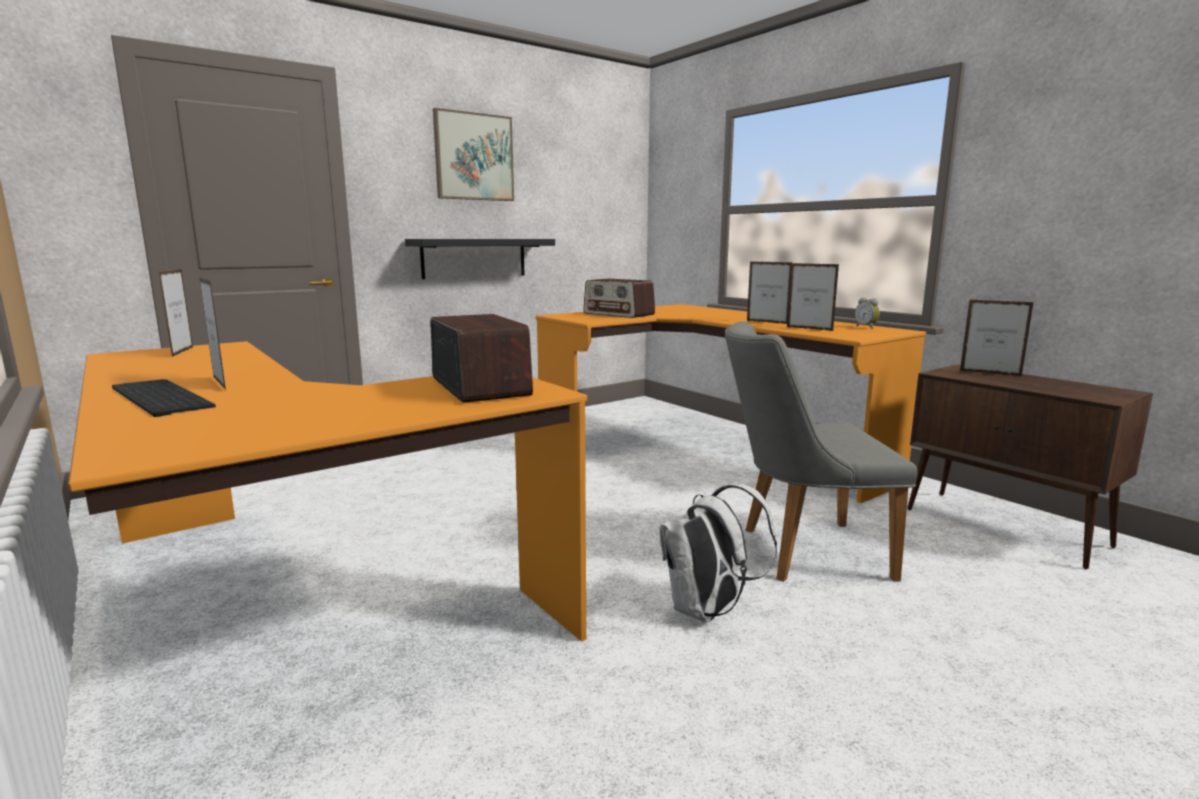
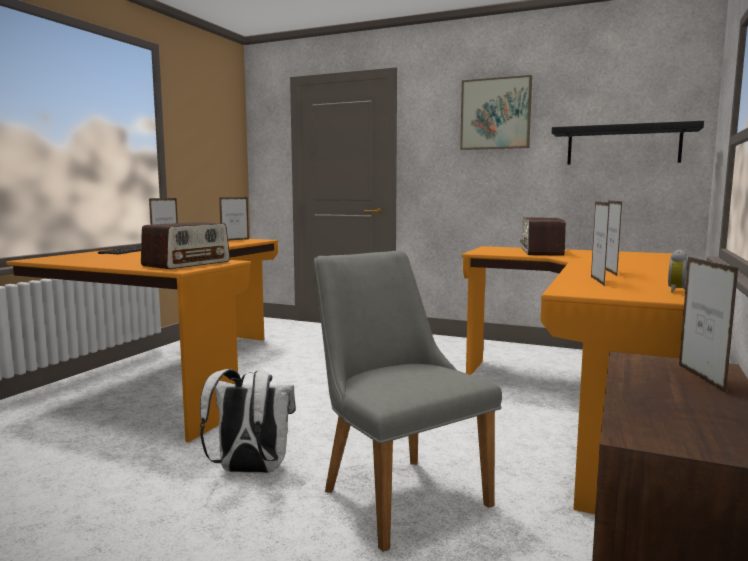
camera: 60 degrees right, 5 degrees down
black shelf [405,239,555,279] -> black shelf moved to [552,121,704,165]

